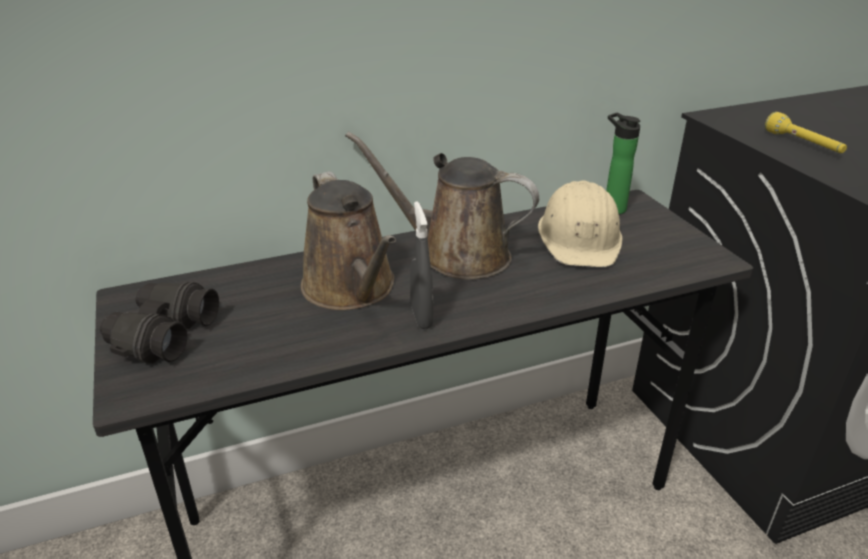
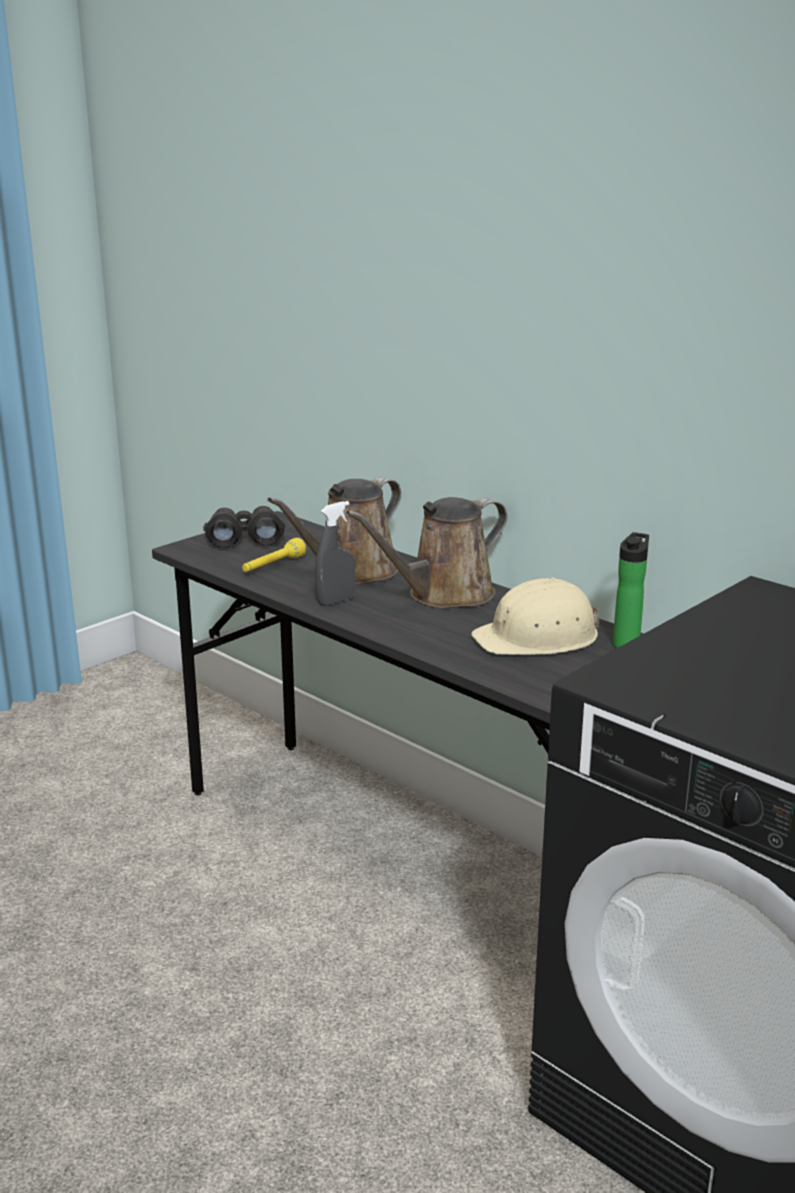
camera: 65 degrees right, 10 degrees down
brown watering can [345,132,539,280] -> brown watering can turned 120 degrees counterclockwise [346,497,508,608]
yellow flashlight [765,112,847,153] -> yellow flashlight moved to [242,538,306,572]

